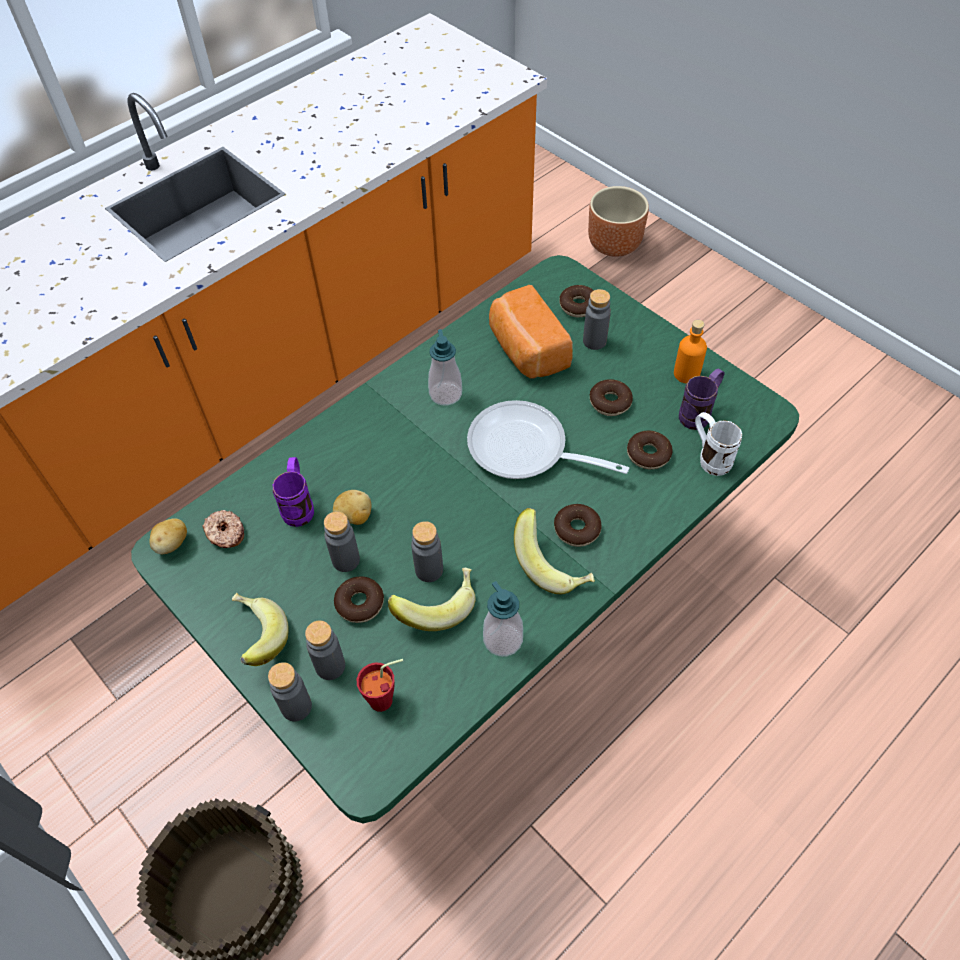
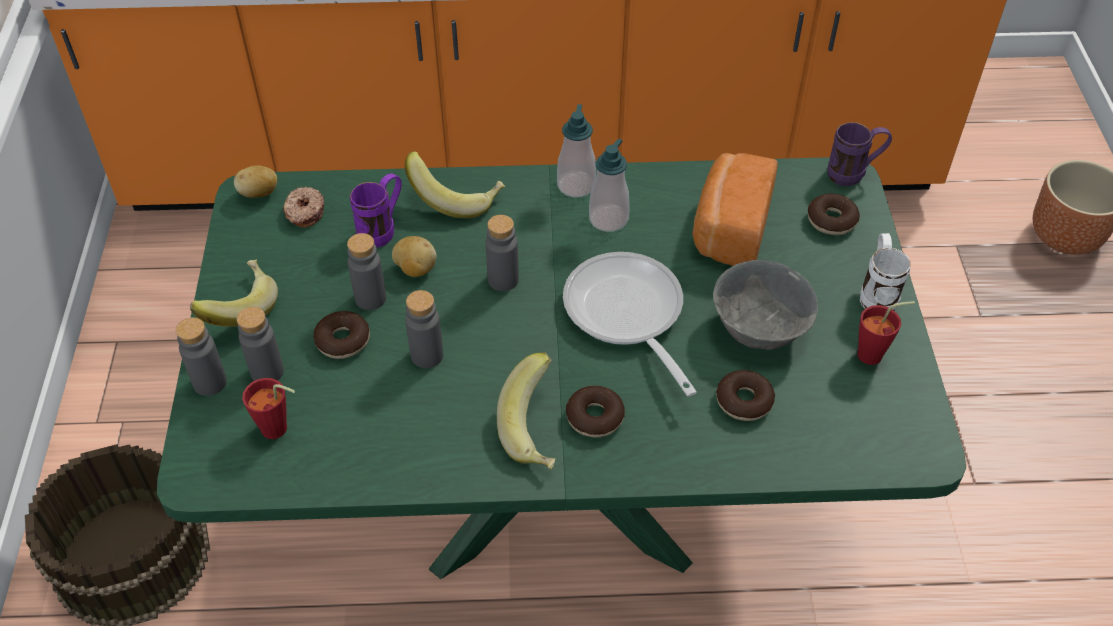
camera: 40 degrees right, 5 degrees down
banana [388,568,476,631] -> banana moved to [405,151,505,218]
soap dispenser [483,581,523,656] -> soap dispenser moved to [557,104,596,197]
grey bottle [583,289,611,350] -> grey bottle moved to [485,215,519,291]
donut [590,379,633,416] -> grey bowl [713,260,818,350]
orange bottle [674,320,707,384] -> red cup [857,301,915,365]
purple mug [679,369,724,430] -> purple mug moved to [827,122,892,186]
white mug [695,412,742,476] -> white mug moved to [860,233,911,311]

